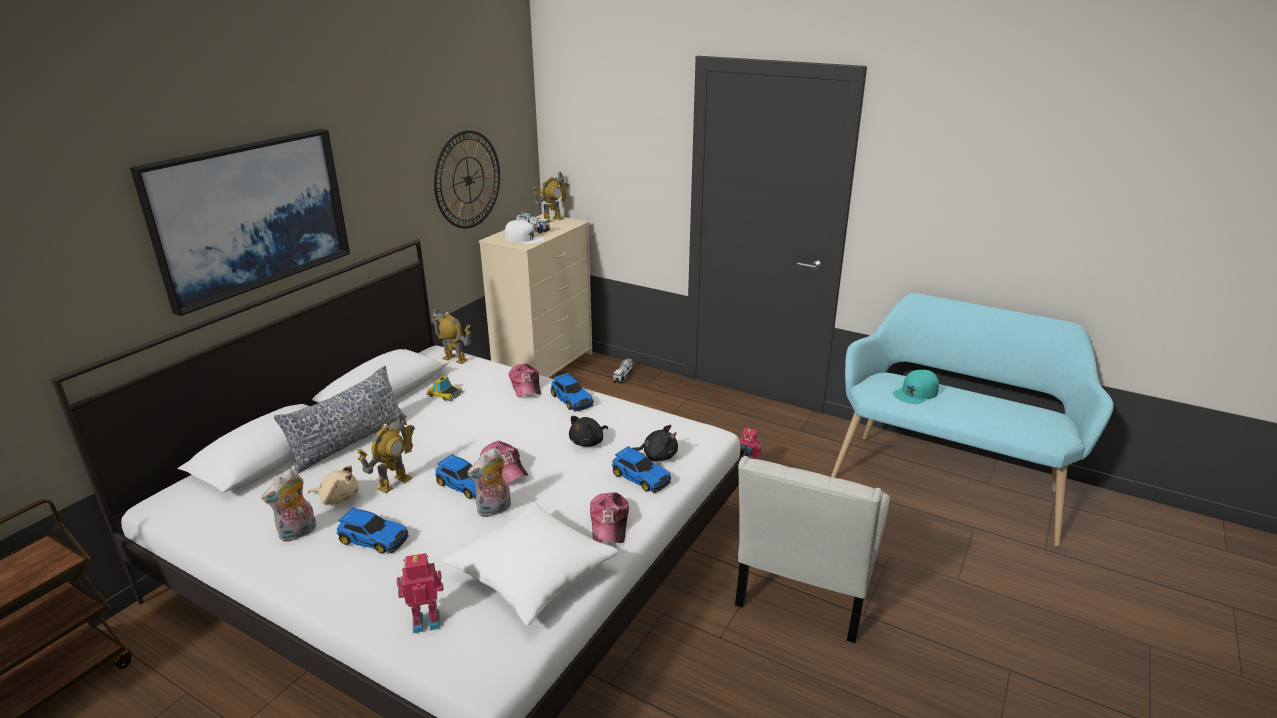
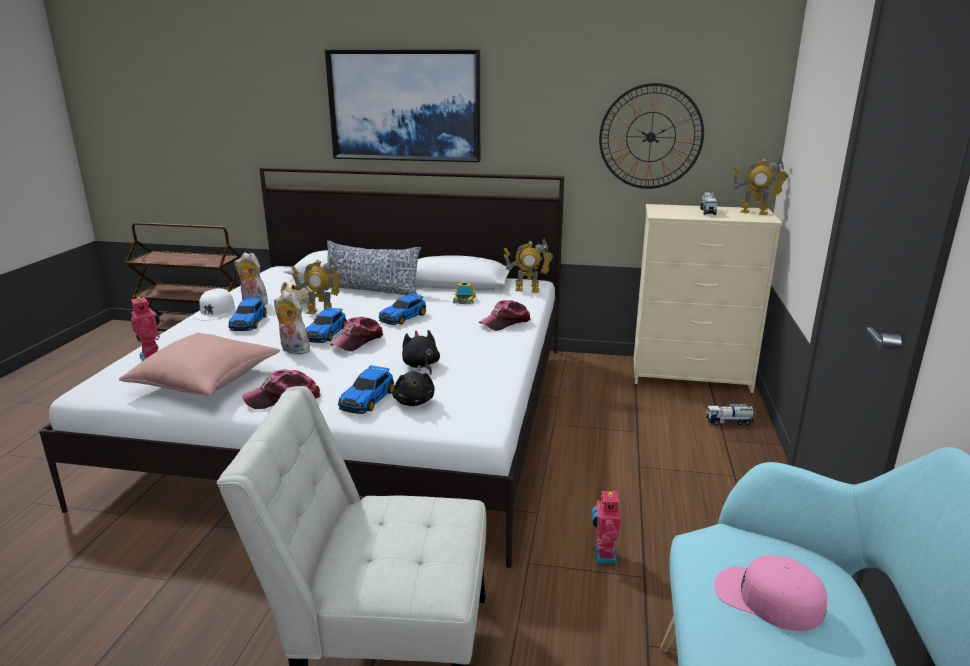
camera: 70 degrees right, 5 degrees down
toy robot [431,307,471,364] -> toy robot turned 90 degrees clockwise [504,239,553,293]
white pillow [443,503,619,626] -> pink pillow [119,333,280,396]
white cap [505,220,544,244] -> white cap moved to [193,288,235,320]
toy car [551,373,594,411] -> toy car moved to [379,293,426,325]
black plush toy [569,416,608,447] -> black plush toy turned 45 degrees clockwise [402,330,440,375]
turquoise cap [893,370,939,404] -> pink cap [714,556,827,631]

